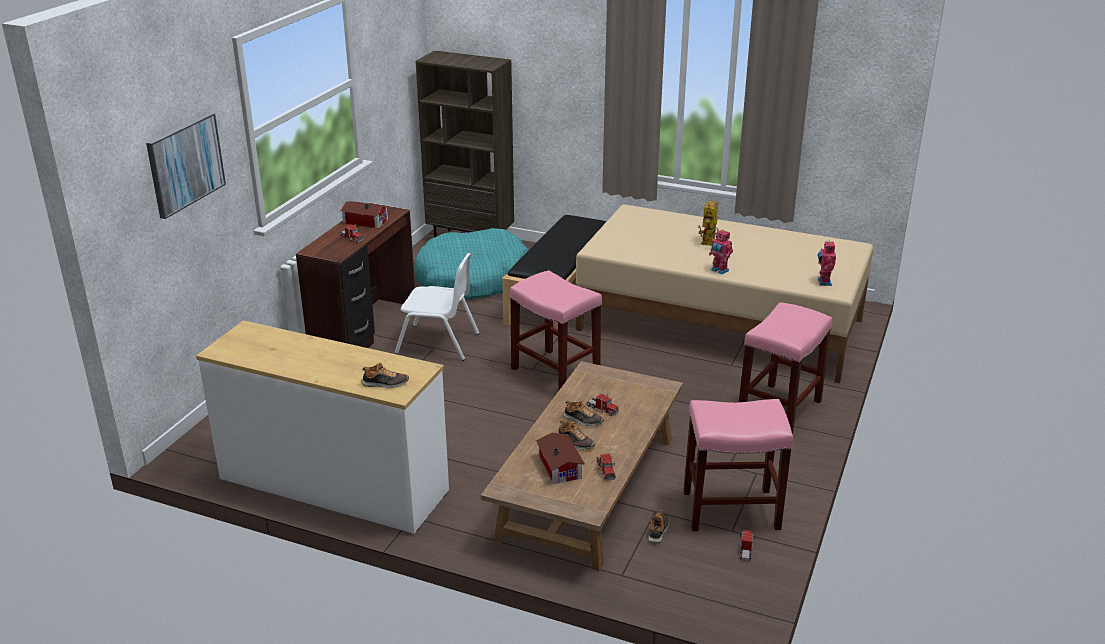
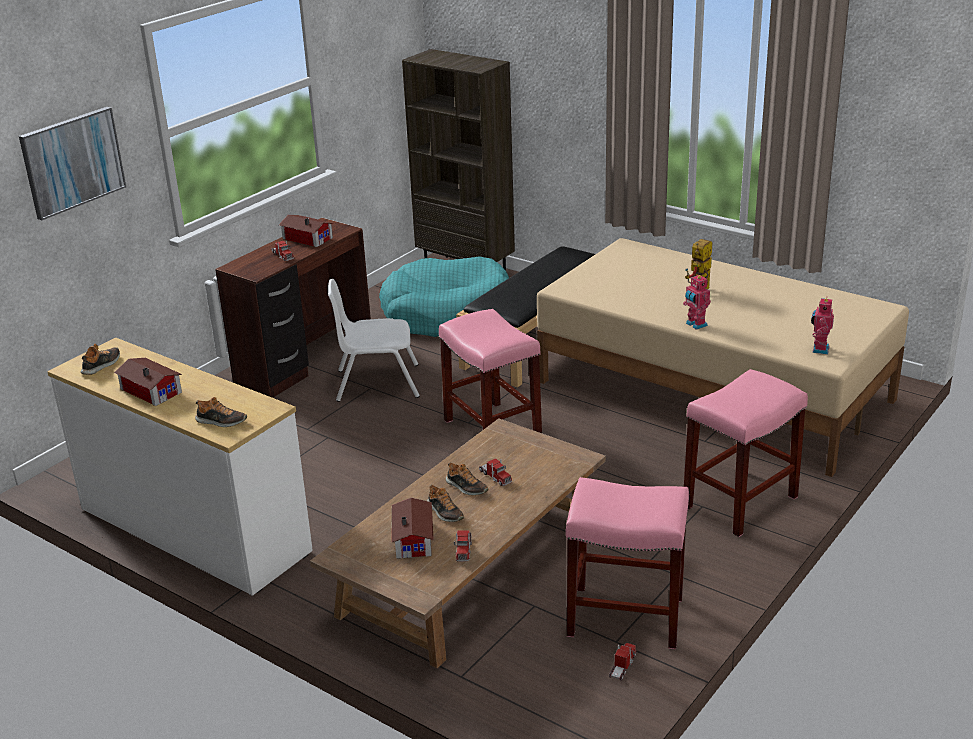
camera: 15 degrees right, 0 degrees up
white chair [395,253,480,361] -> white chair turned 150 degrees clockwise [328,278,420,402]
shoe [648,510,669,543] -> shoe moved to [81,344,120,375]
none -> toy house [114,358,182,406]

